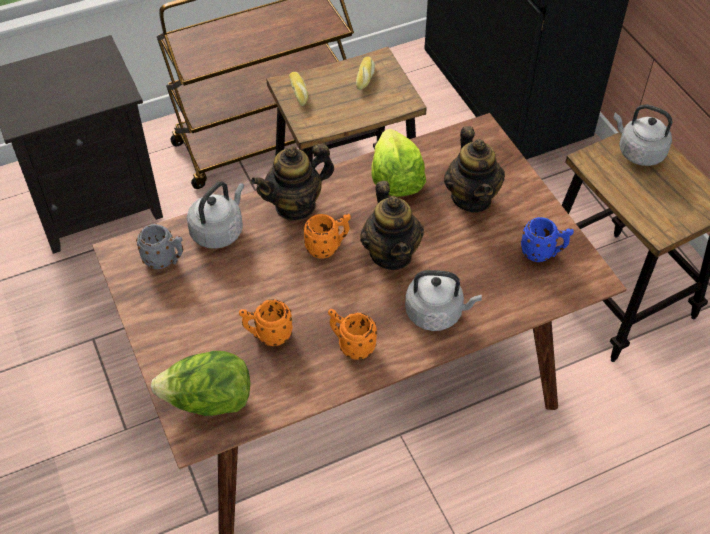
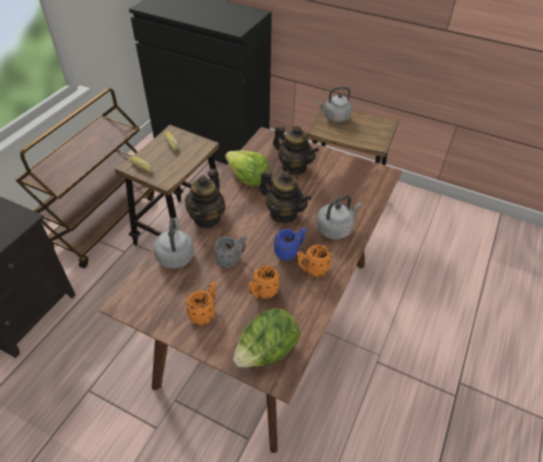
camera: 40 degrees left, 5 degrees down
grey mug [136,224,183,269] -> grey mug moved to [213,235,247,269]
orange mug [303,214,351,258] -> orange mug moved to [185,282,216,325]
blue mug [521,217,574,262] -> blue mug moved to [274,227,307,261]

